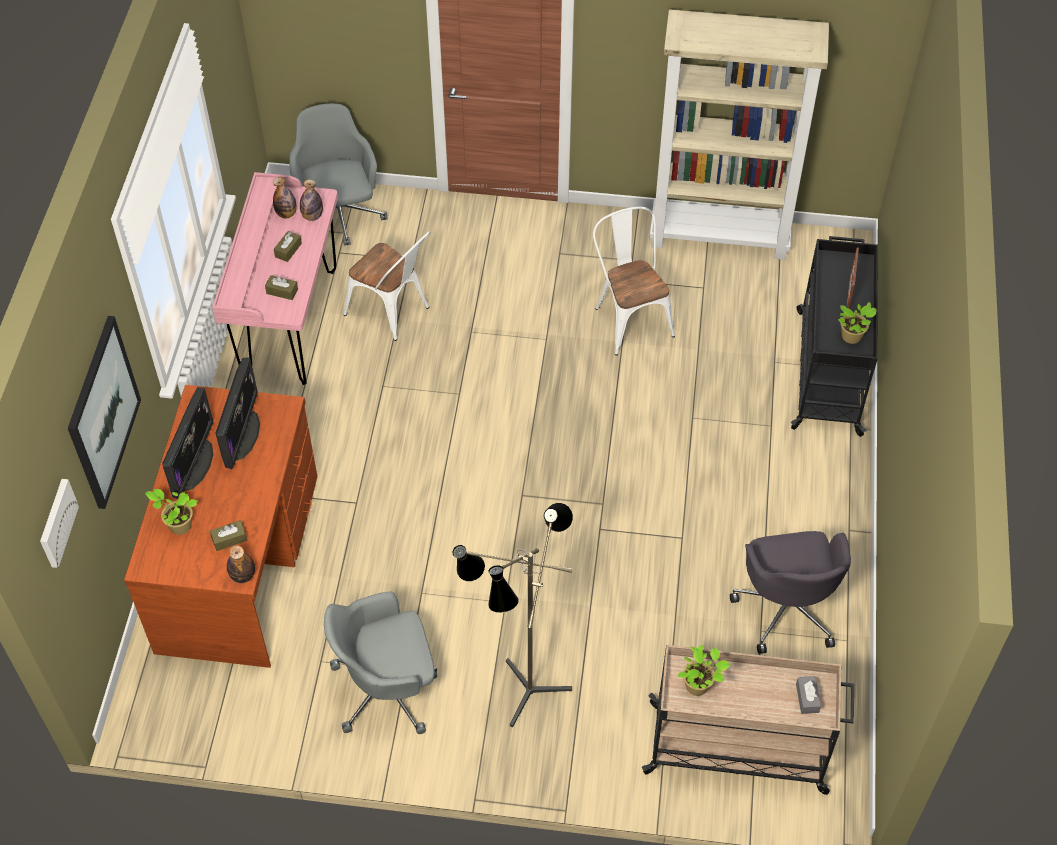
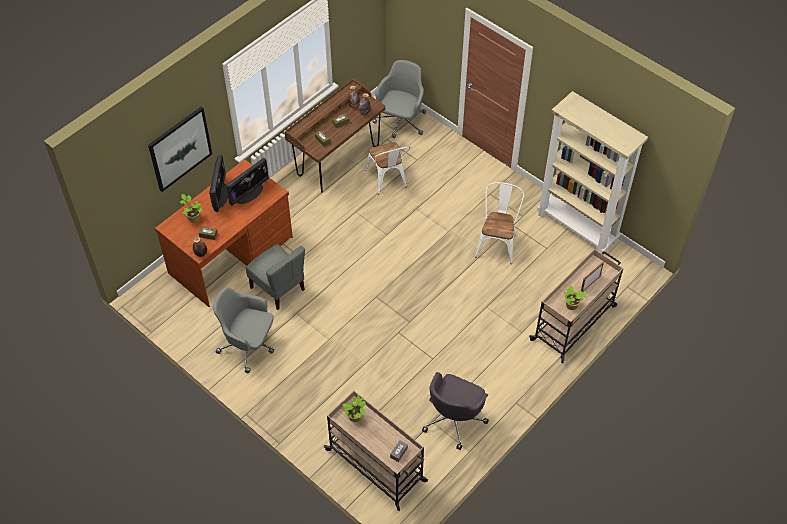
camera: 35 degrees right, 0 degrees up
picture [40,479,79,568] -> none
monitor [162,387,213,499] -> monitor turned 45 degrees counterclockwise [209,154,228,212]
pink desk [212,172,338,385] -> brown desk [285,79,385,192]
floor lamp [452,503,573,727] -> none
black cart [791,236,878,437] -> beige cart [529,249,624,363]
none -> grey chair [246,244,305,310]

